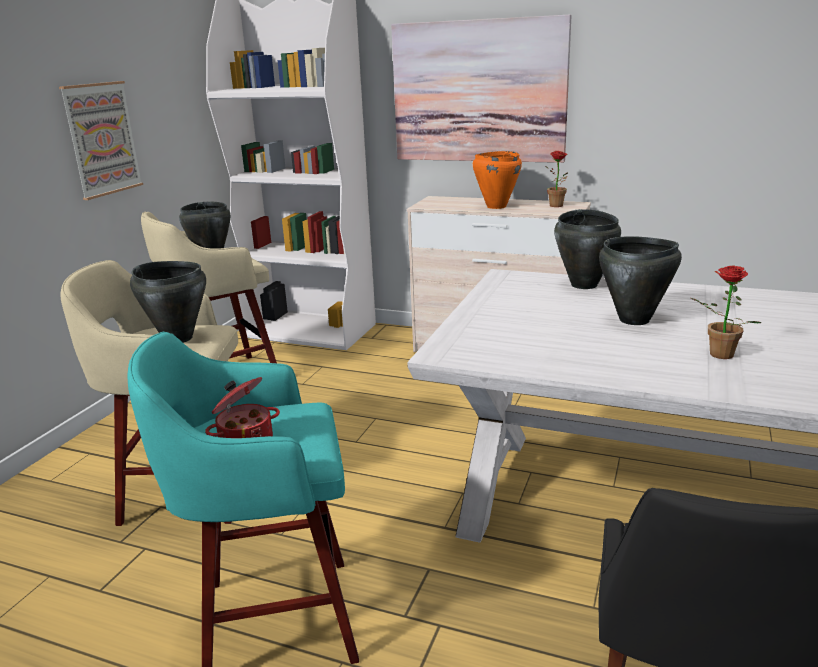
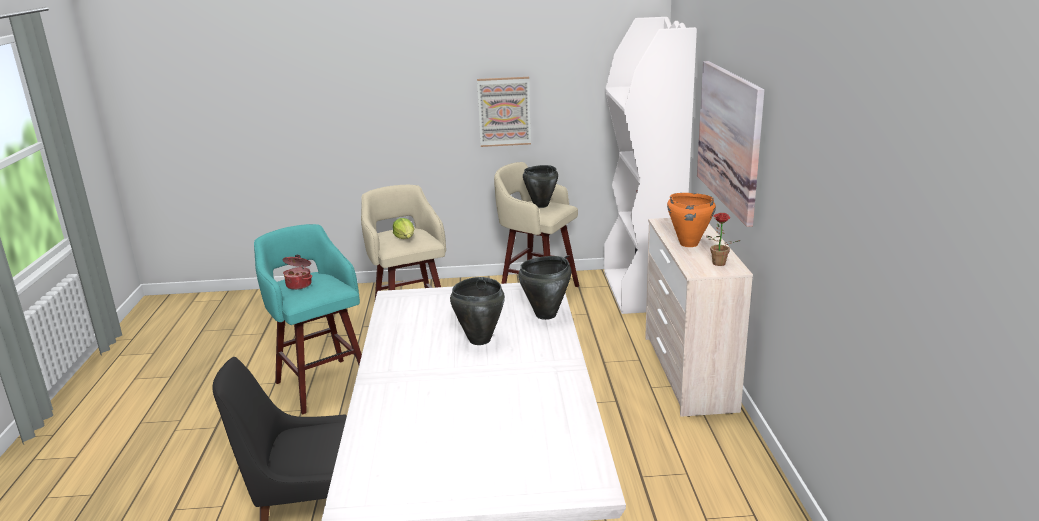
camera: 65 degrees right, 0 degrees up
black cooking pot [130,261,206,343] -> lettuce [393,218,414,239]
potted plant [691,266,761,359] -> none

